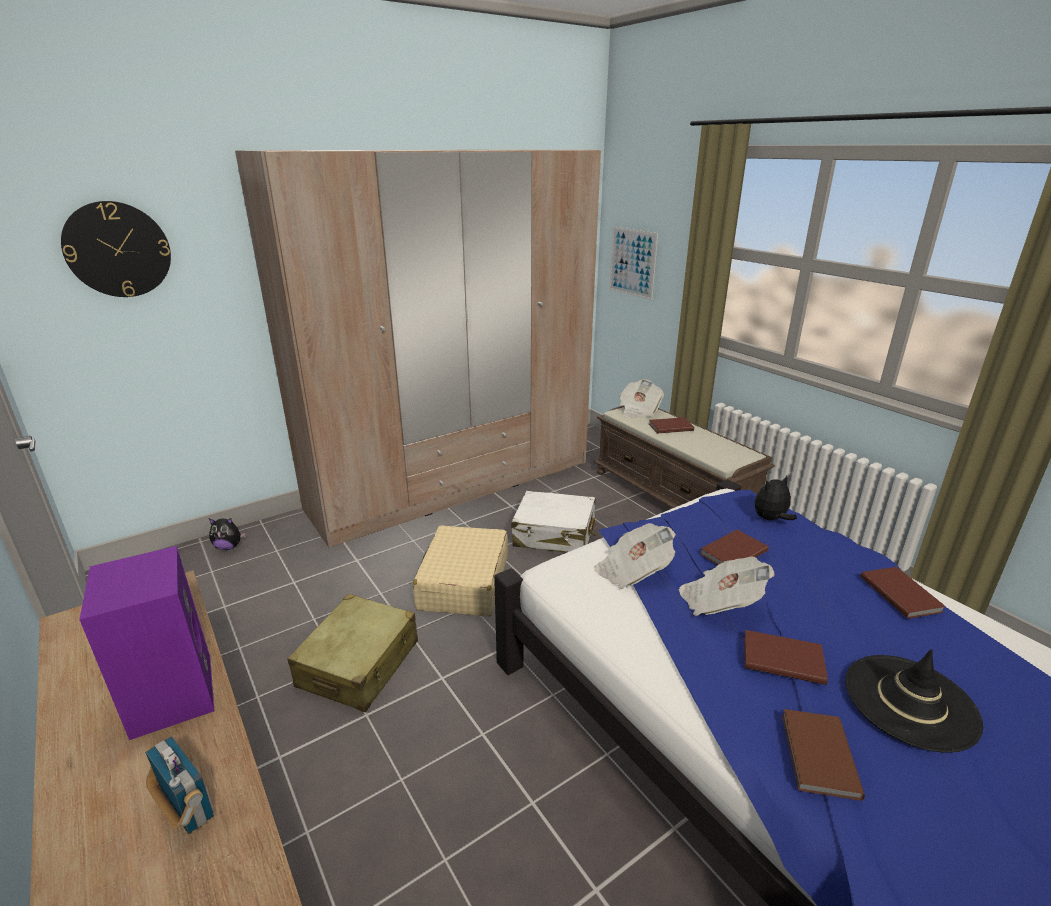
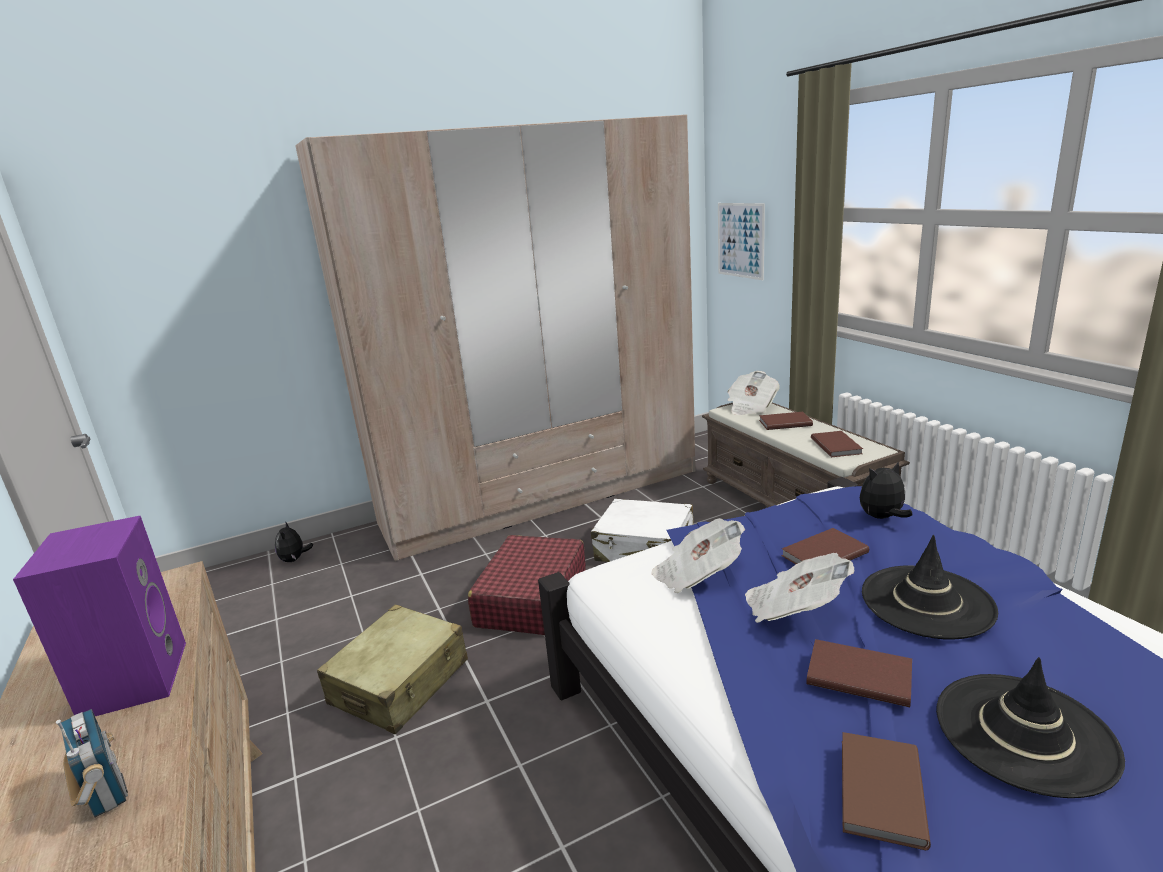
camera: 10 degrees right, 5 degrees down
wall clock [61,201,171,297] -> none
plush toy [209,518,246,550] -> plush toy turned 75 degrees clockwise [275,521,313,562]
beige suitcase [413,526,508,617] -> red suitcase [468,535,586,635]
brown book [861,567,946,619] -> brown book moved to [811,431,863,457]
none -> black hat [862,535,998,640]

